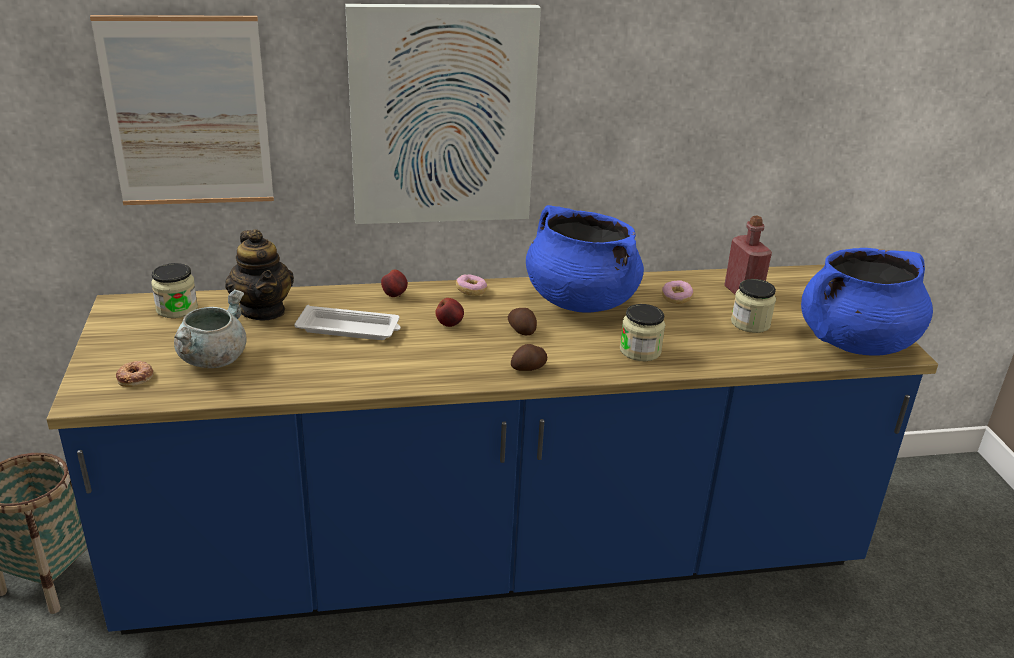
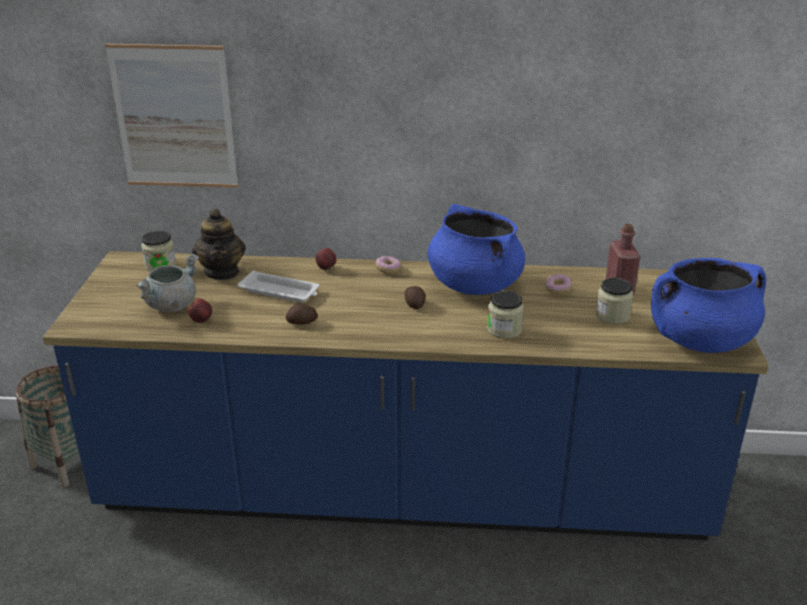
camera: 15 degrees right, 0 degrees up
donut [116,361,153,387] -> none
picture [345,4,541,224] -> none
apple [435,298,464,327] -> apple moved to [187,298,212,323]
potato [511,344,547,371] -> potato moved to [286,303,318,325]

